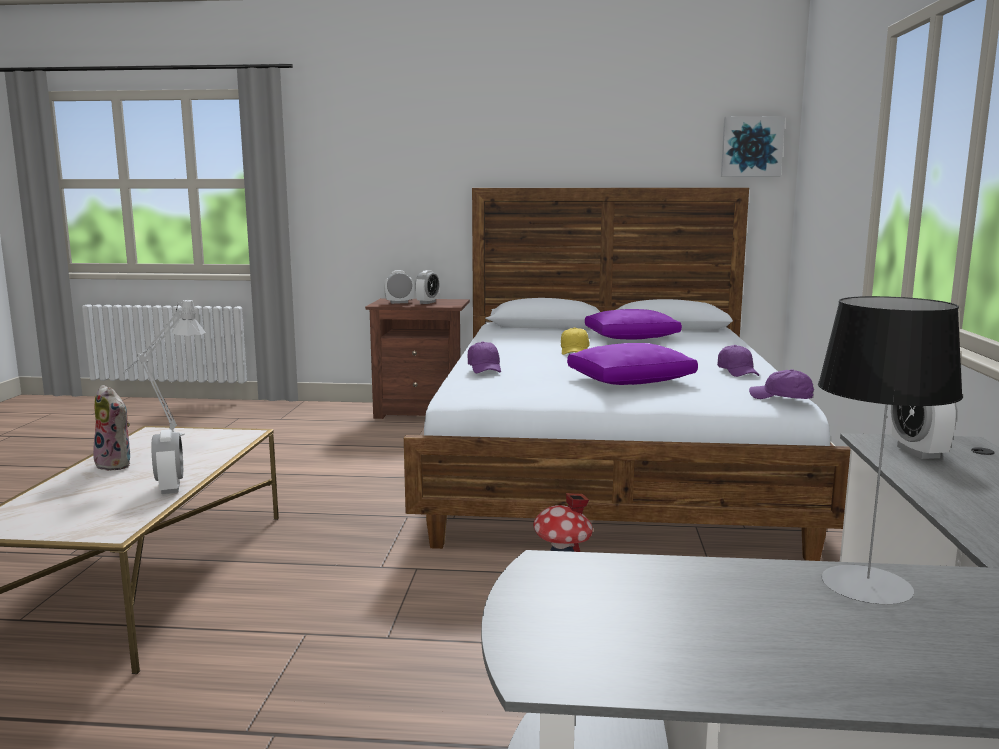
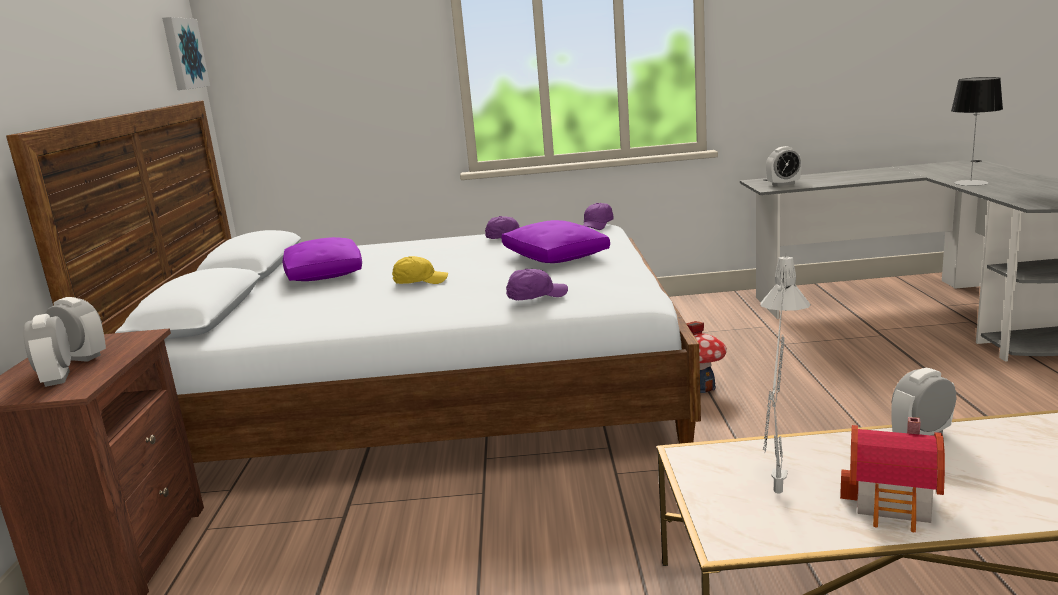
camera: 95 degrees left, 5 degrees up
plush toy [93,385,130,471] -> toy house [840,417,945,533]

